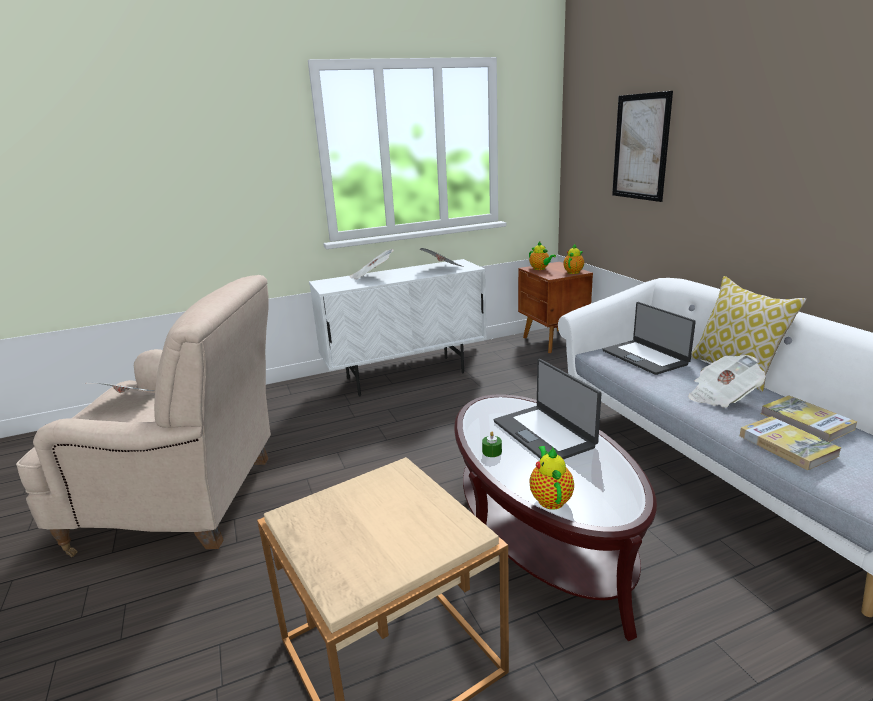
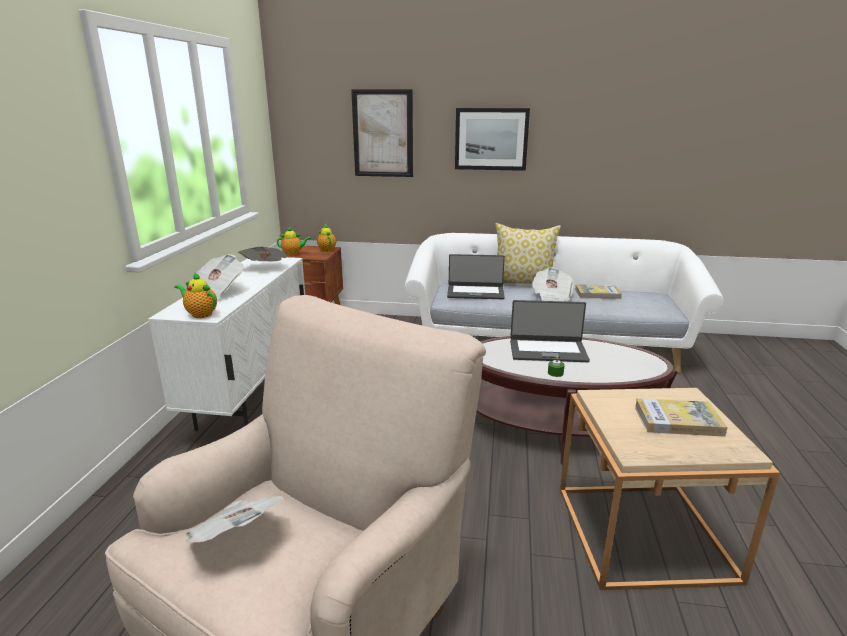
camera: 60 degrees left, 0 degrees up
teapot [529,446,574,509] -> teapot moved to [174,272,217,318]
book [740,416,841,470] -> book moved to [635,398,728,437]
none -> picture [455,108,530,171]

